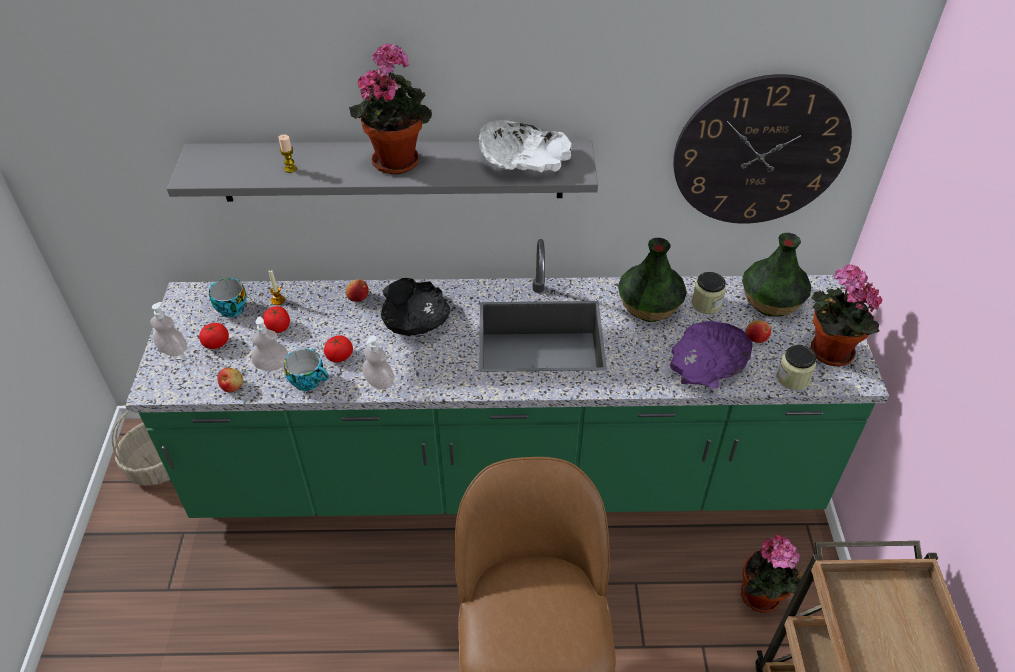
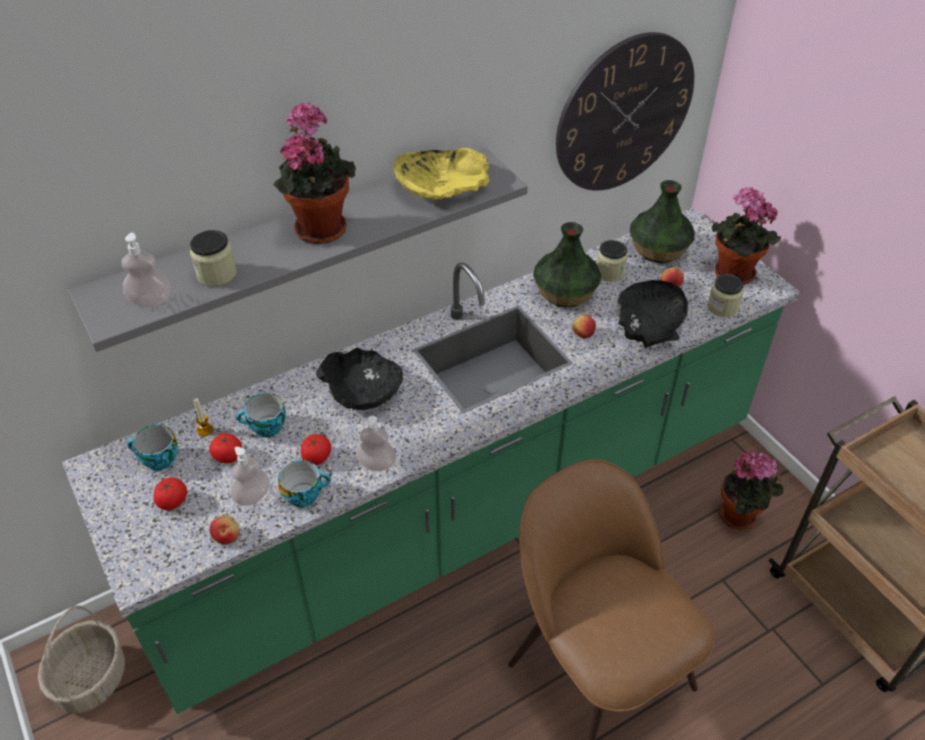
camera: 30 degrees left, 0 degrees up
soap dispenser [150,302,187,356] -> soap dispenser moved to [121,232,170,307]
candle [278,134,297,173] -> jar [190,230,237,286]
apple [346,279,369,302] -> apple moved to [572,314,596,338]
white bowl [479,120,572,173] -> yellow bowl [394,148,489,200]
purple bowl [670,321,753,388] -> black bowl [618,280,688,348]
none -> cup [237,393,286,437]

